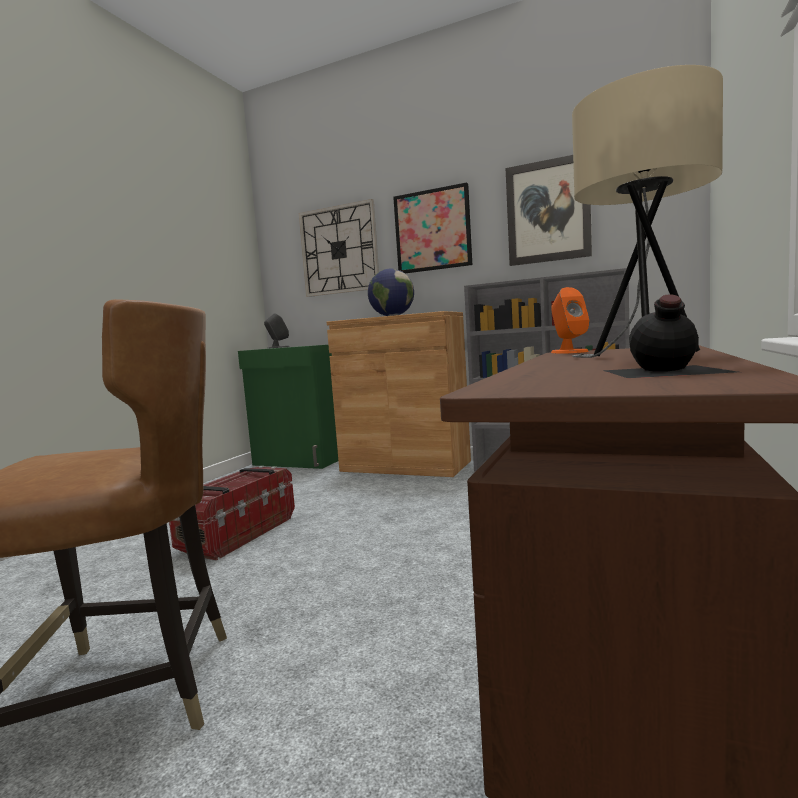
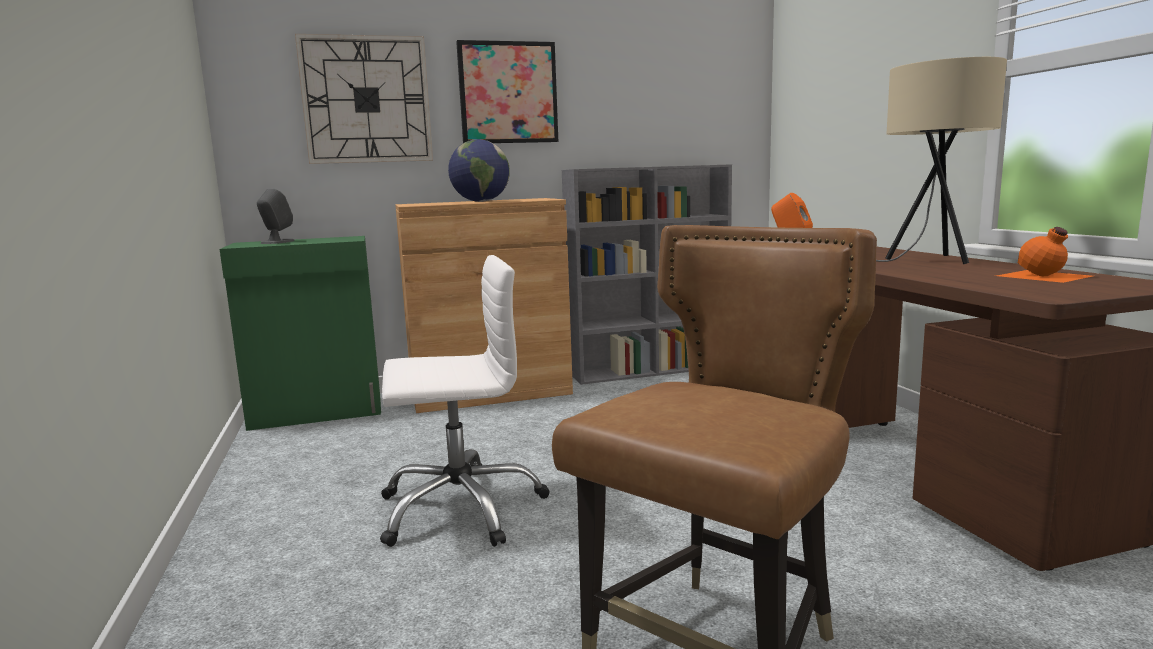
camera: 40 degrees left, 5 degrees up
storage box [169,466,295,560] -> white office chair [380,255,550,547]
picture [505,155,592,266] -> none
black bottle [602,294,738,378] -> orange bottle [996,227,1093,283]

